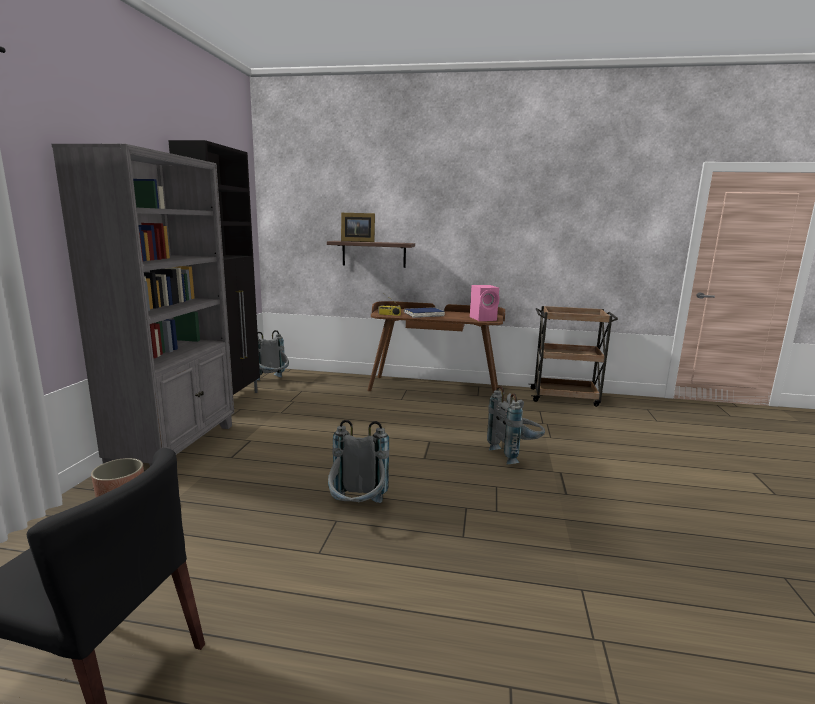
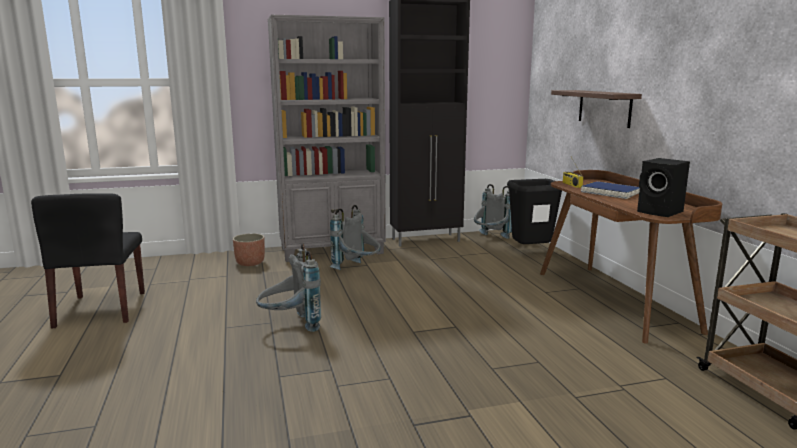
camera: 65 degrees right, 0 degrees up
picture frame [341,213,375,242] -> none
pink speaker [470,285,499,321] -> black speaker [637,158,690,217]
grey backpack [487,386,545,465] -> grey backpack moved to [330,205,381,270]
none -> black trash can [507,179,562,244]

